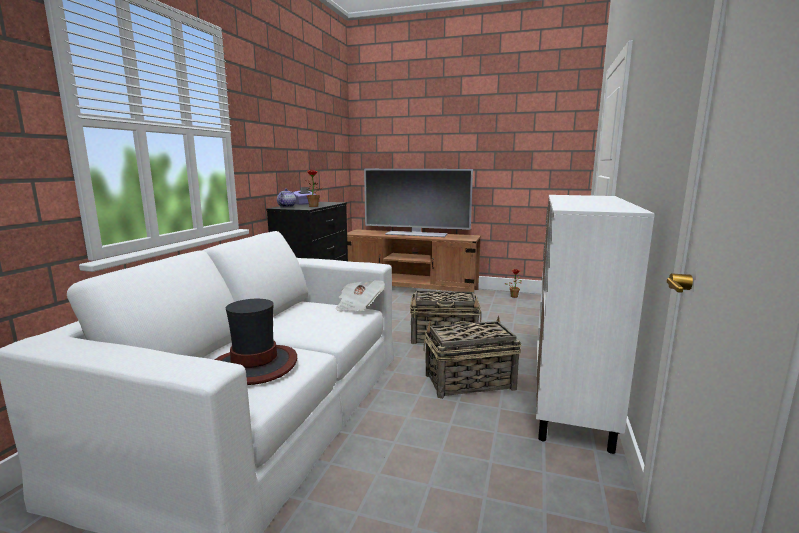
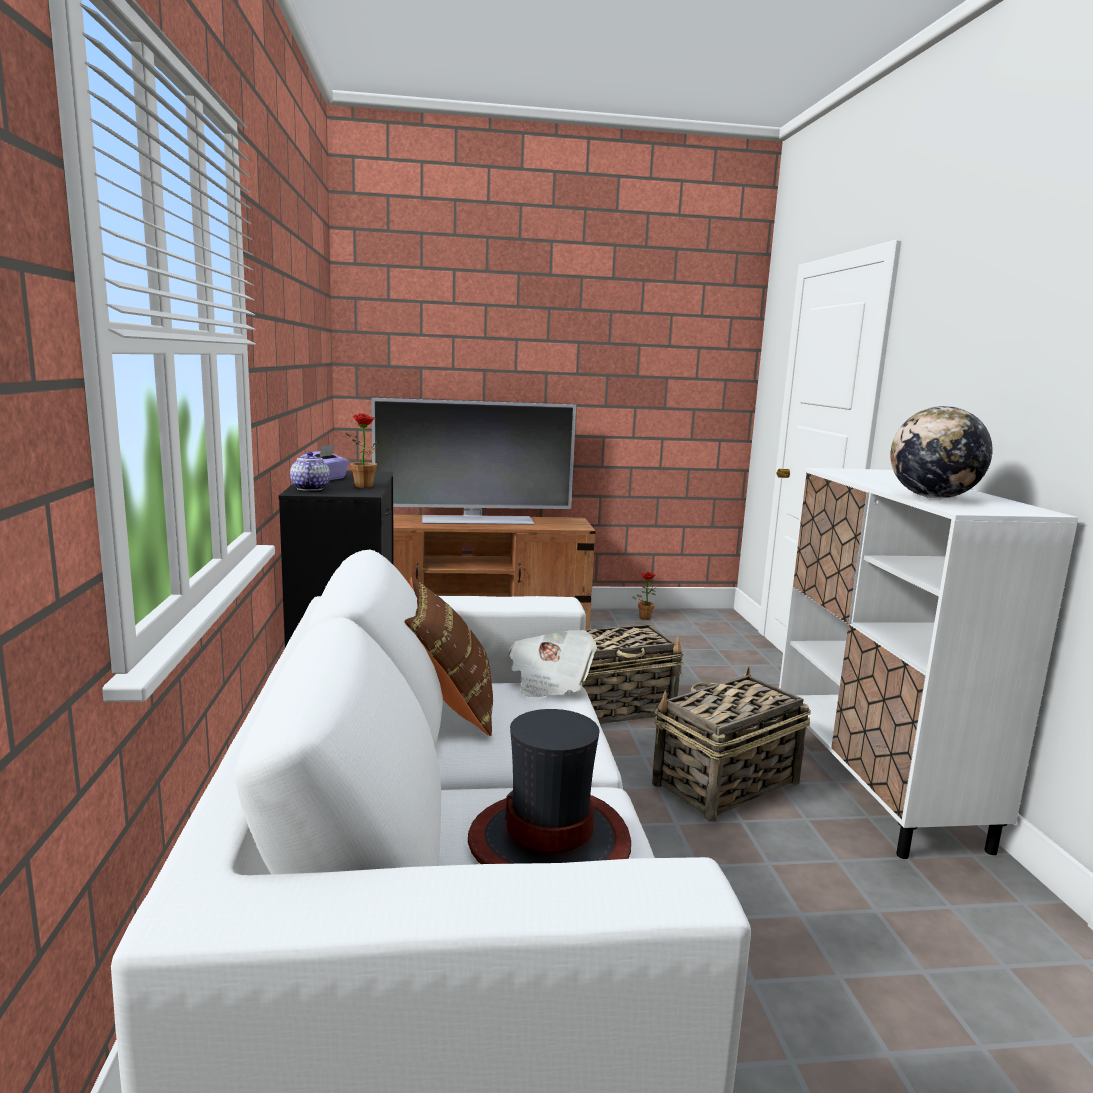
camera: 25 degrees left, 0 degrees up
none -> brown pillow [404,576,493,736]
none -> globe [891,406,993,499]

